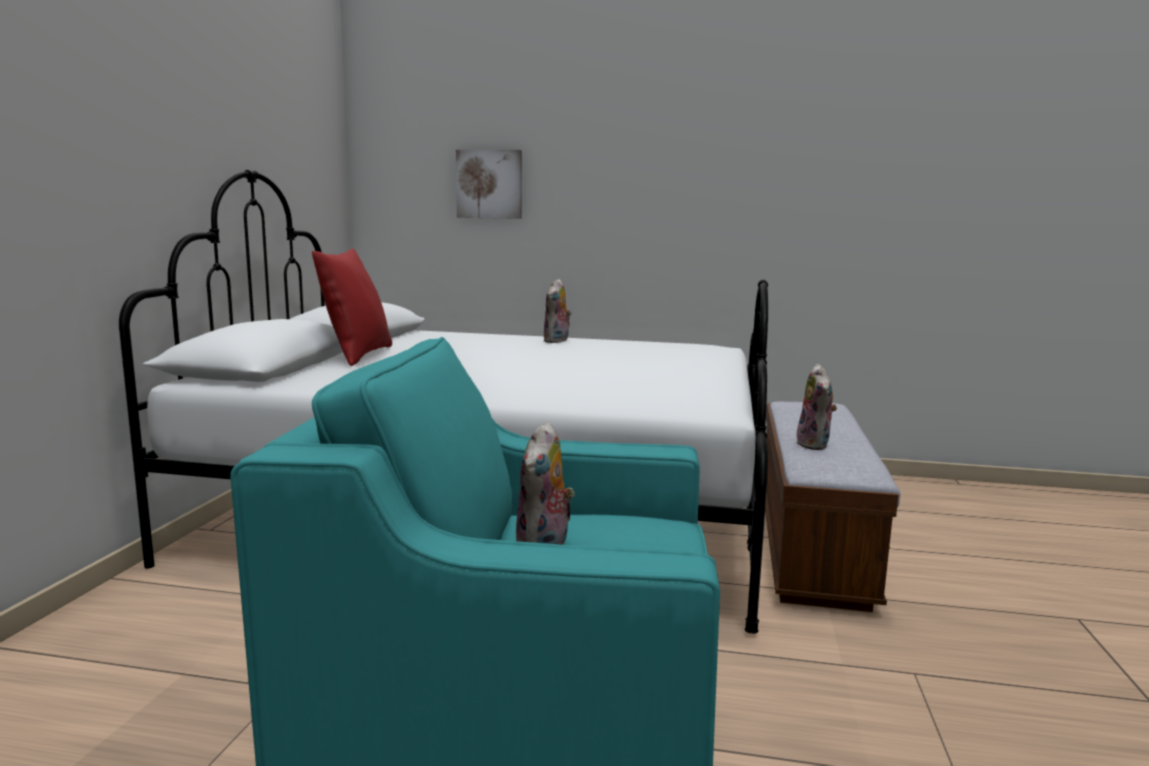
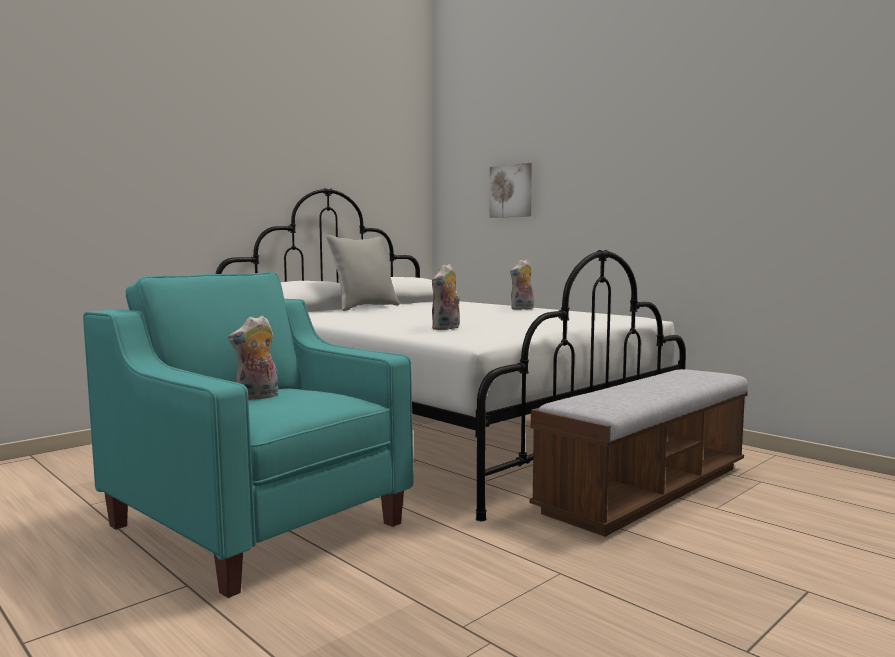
camera: 35 degrees right, 5 degrees down
red pillow [312,248,392,366] -> grey pillow [326,235,399,311]
plush toy [796,364,837,450] -> plush toy moved to [431,264,460,330]

